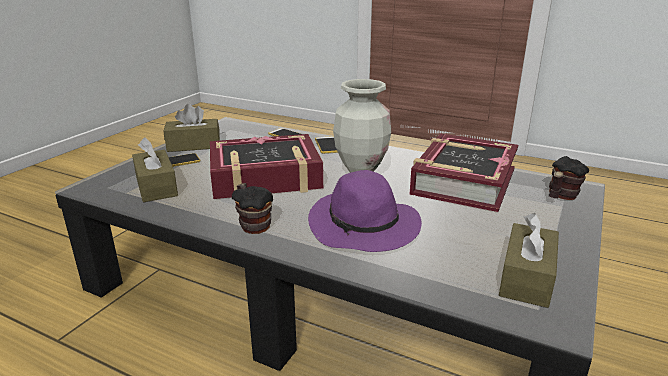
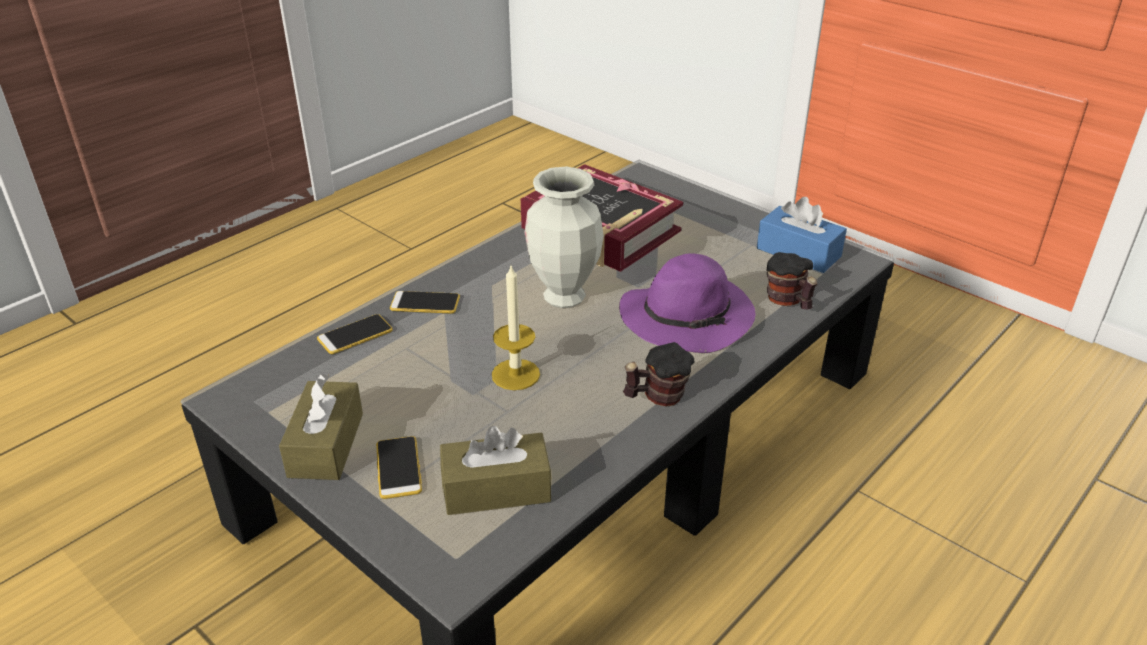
camera: 75 degrees left, 10 degrees up
book [210,134,324,199] -> candle [492,266,540,390]
brown tissue box [499,213,559,308] -> blue tissue box [757,197,847,273]
mug [548,156,589,200] -> mug moved to [767,252,817,310]

